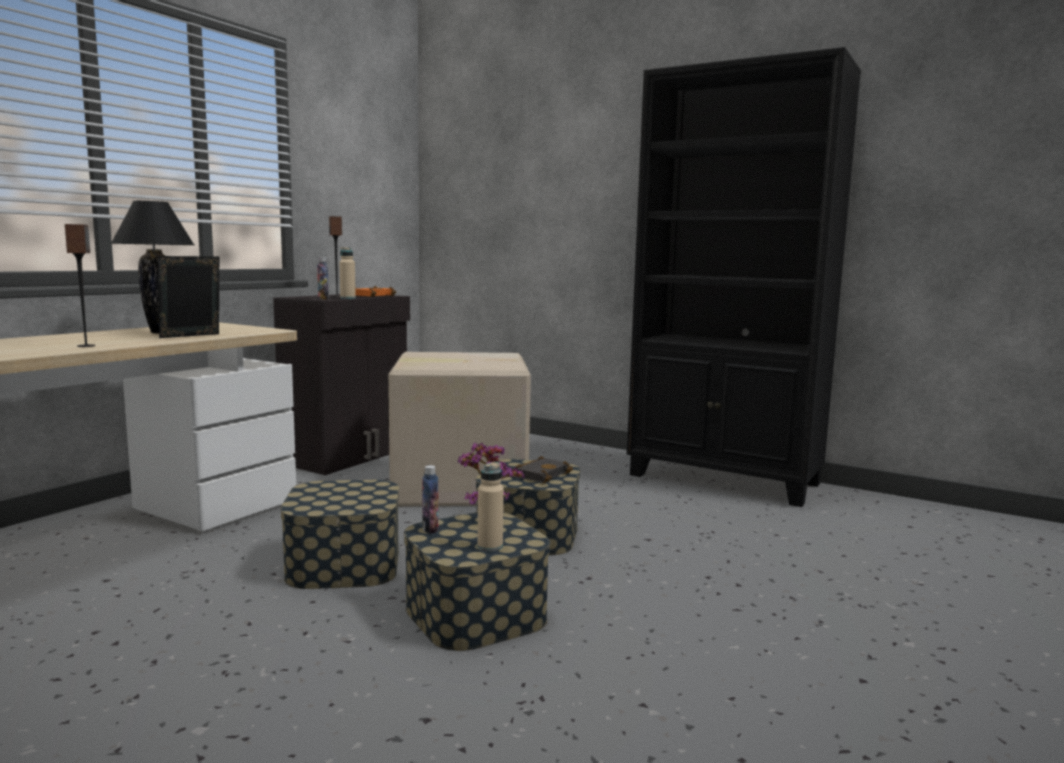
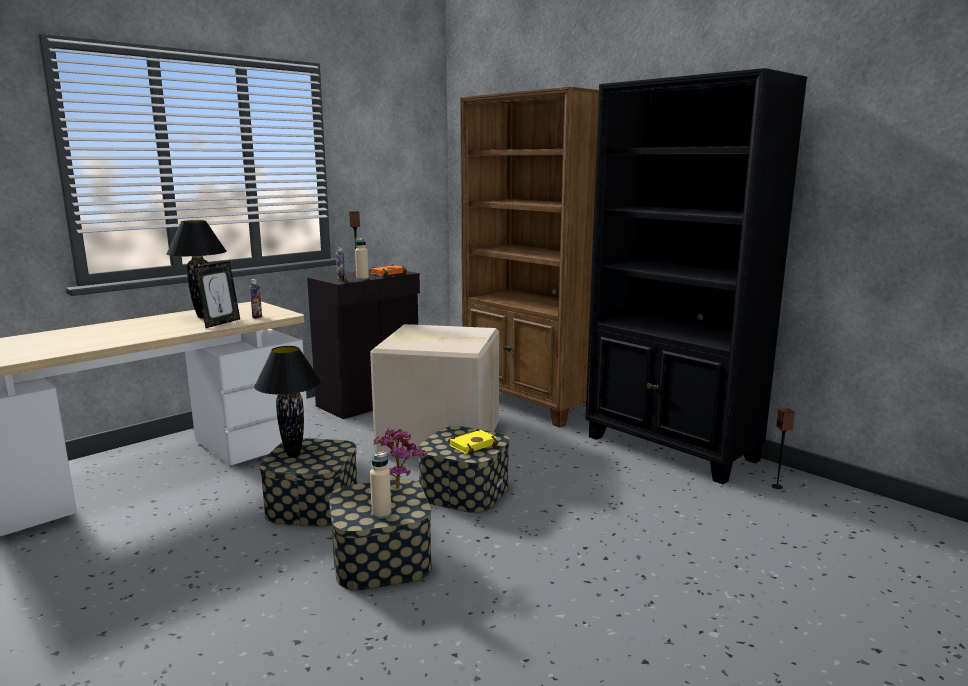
camera: 15 degrees right, 5 degrees up
speaker [65,224,95,347] -> speaker moved to [772,409,795,489]
picture frame [158,256,219,338] -> picture frame turned 150 degrees clockwise [194,261,240,328]
bottle [422,465,438,534] -> bottle moved to [250,279,262,319]
black book [512,456,573,483] -> yellow book [448,429,499,454]
none -> black table lamp [254,346,321,457]
none -> brown bookcase [460,87,599,427]

